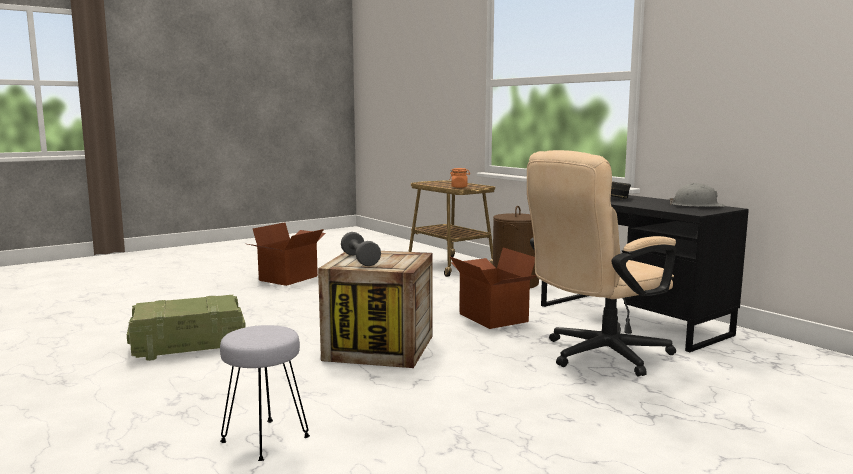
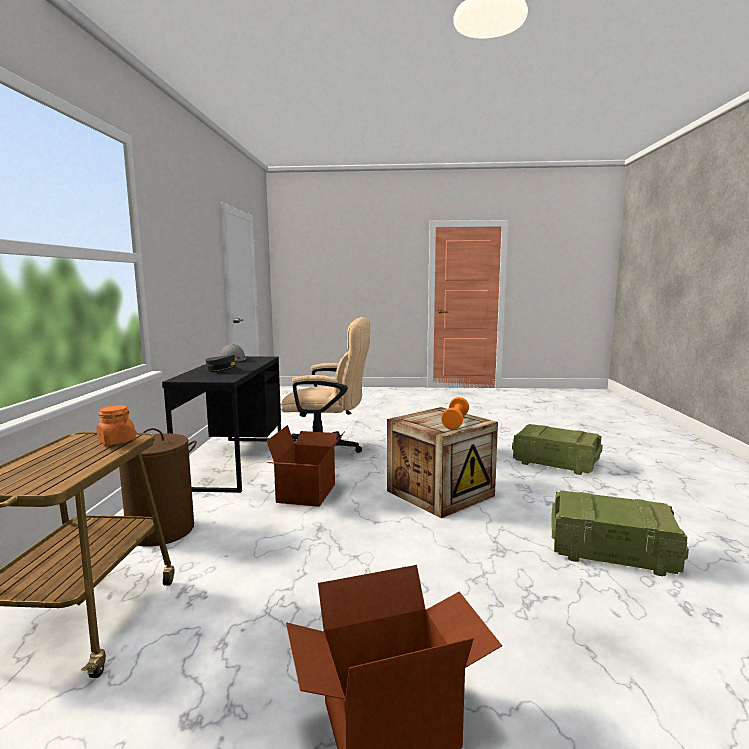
camera: 140 degrees left, 0 degrees up
grey stool [220,325,310,461] -> crate [512,424,603,475]
grey dumbbell [341,232,381,266] -> orange dumbbell [441,397,469,430]

